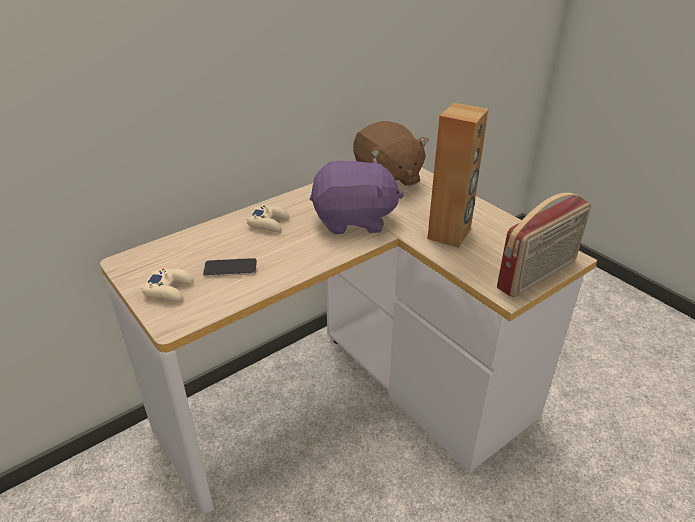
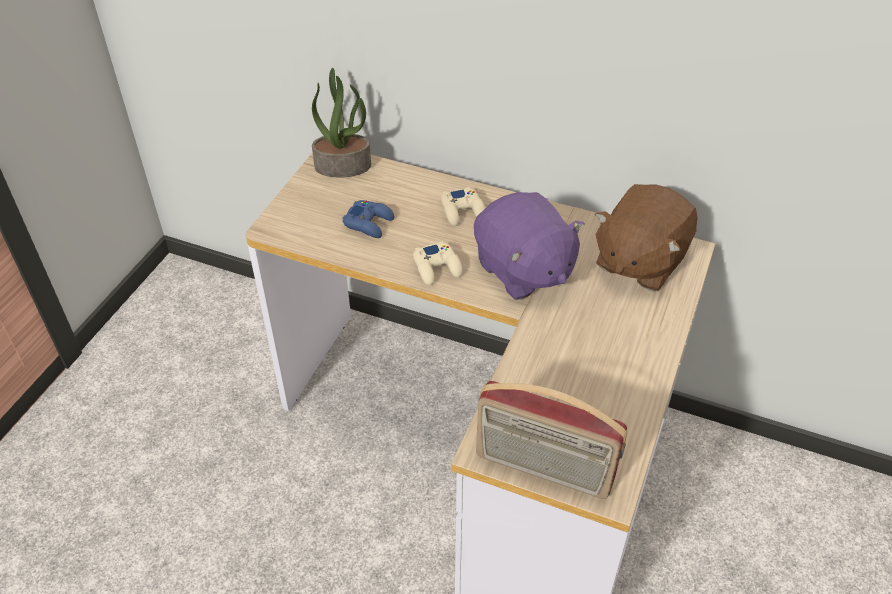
camera: 60 degrees right, 10 degrees up
beige game controller [141,269,194,302] -> beige game controller moved to [413,241,463,286]
phone [203,258,257,277] -> blue game controller [342,200,395,238]
brown speaker [427,103,489,248] -> none
none -> potted plant [312,68,371,177]

